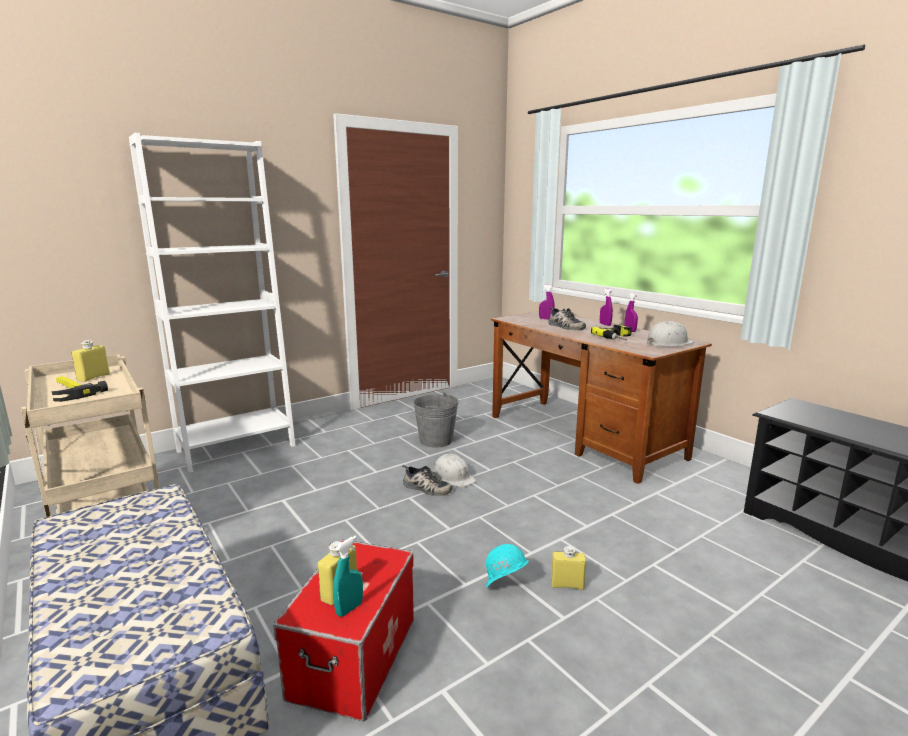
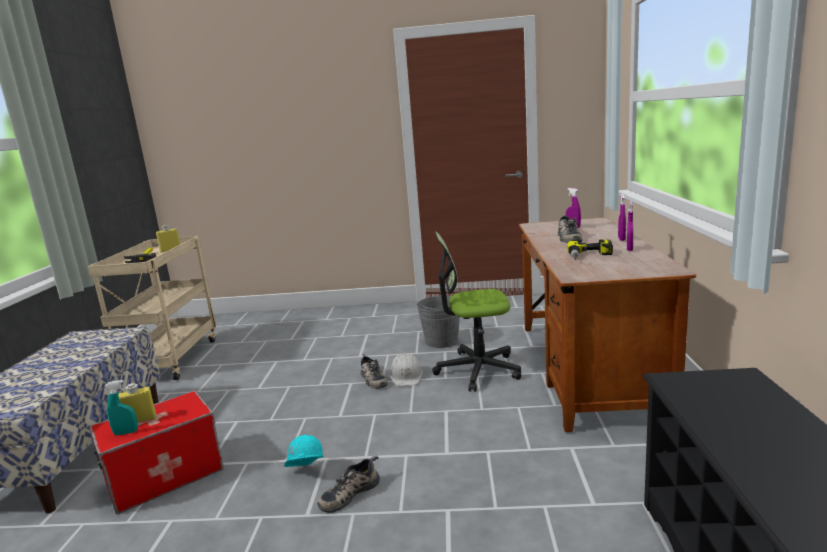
camera: 40 degrees right, 0 degrees up
white bookcase [129,133,295,473] -> none
yellow bottle [551,546,586,590] -> shoe [317,456,380,513]
white hard hat [646,321,695,346] -> none
none -> office chair [432,232,521,392]

